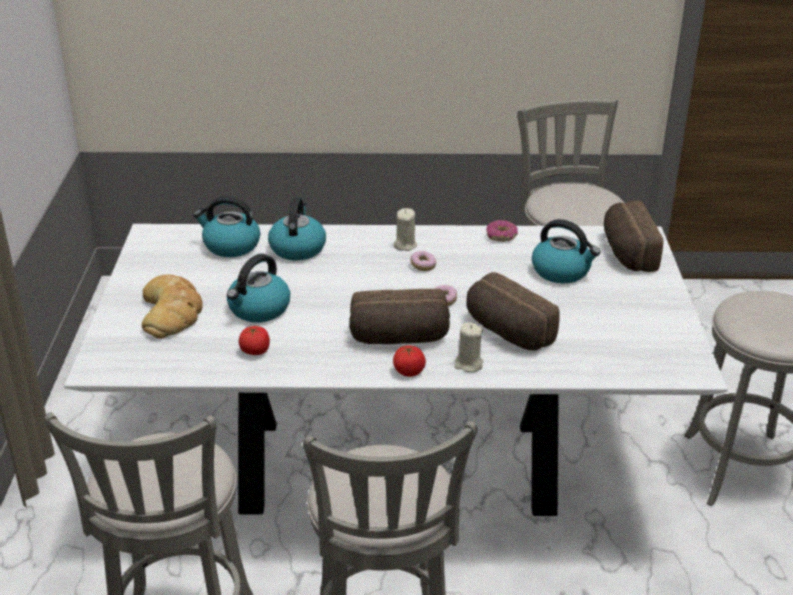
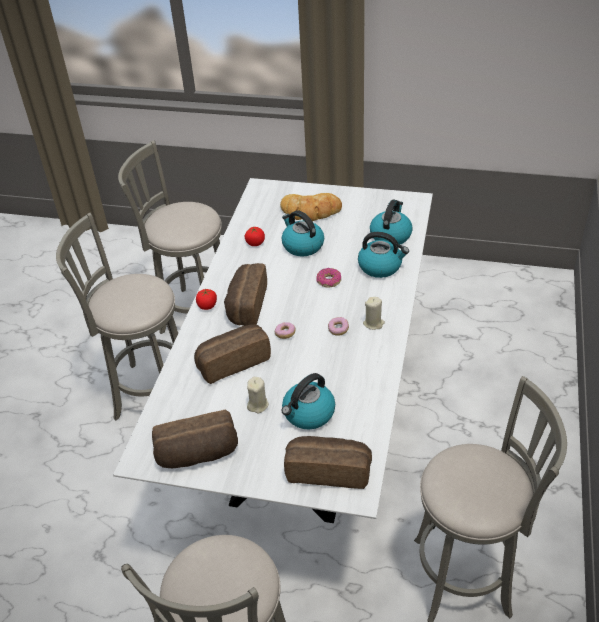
camera: 105 degrees right, 10 degrees up
beige candle [454,322,483,372] -> beige candle moved to [247,377,269,413]
donut [486,220,518,242] -> donut moved to [316,268,341,288]
none -> bread [152,409,238,468]

